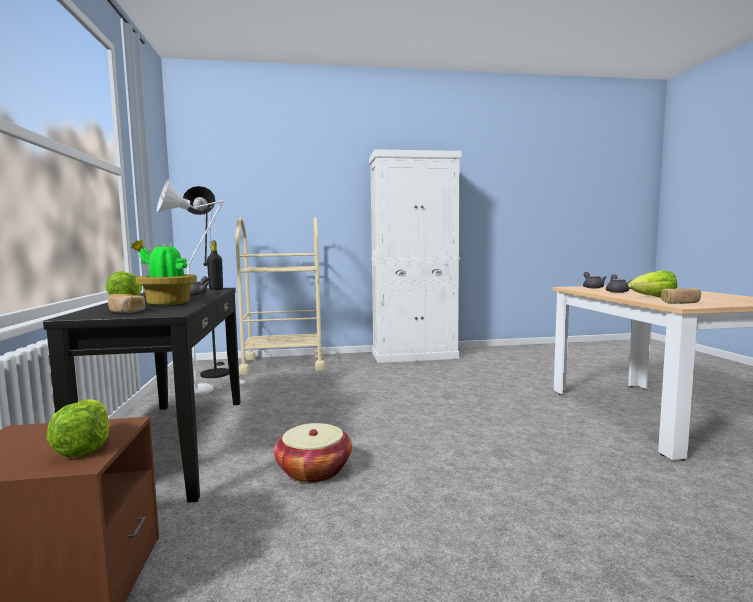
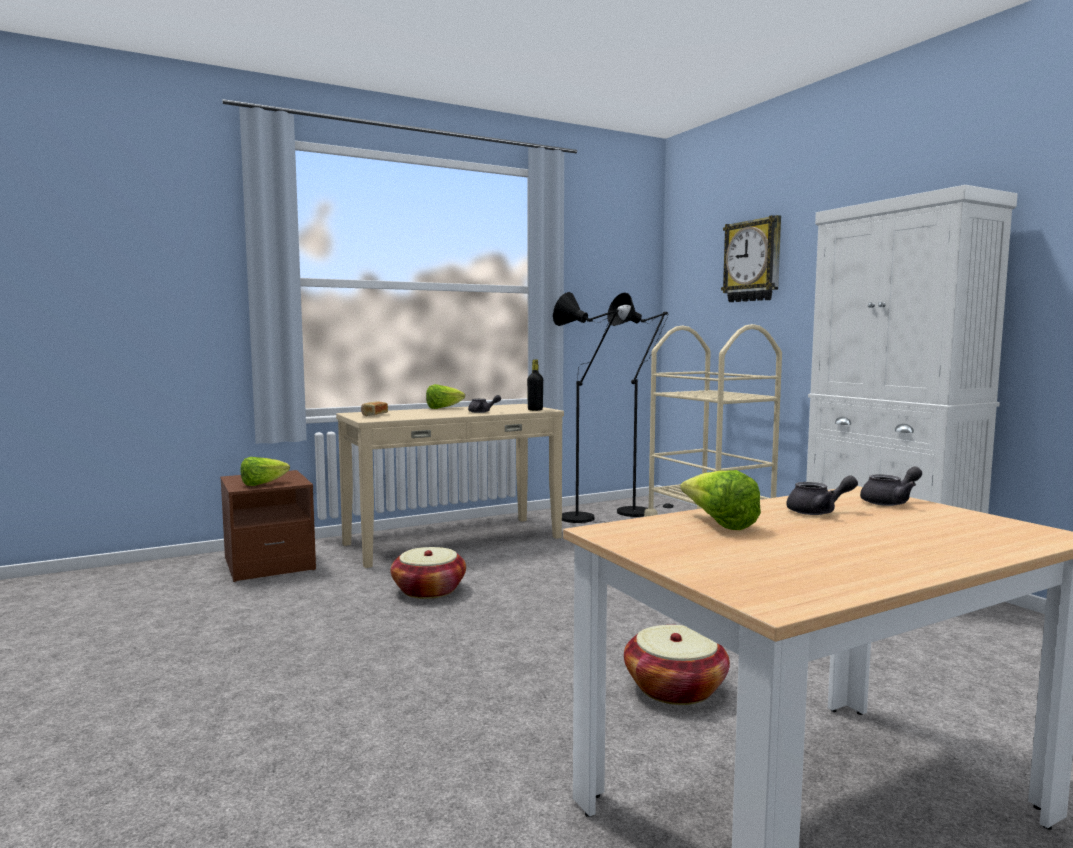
camera: 70 degrees right, 0 degrees up
black console table [43,288,241,503] -> beige console table [336,404,564,568]
potted plant [131,240,197,305] -> none
white floor lamp [157,180,247,396] -> black floor lamp [553,292,619,523]
bread [661,288,701,304] -> none
none -> basket [624,625,730,705]
none -> wall clock [721,215,781,302]

